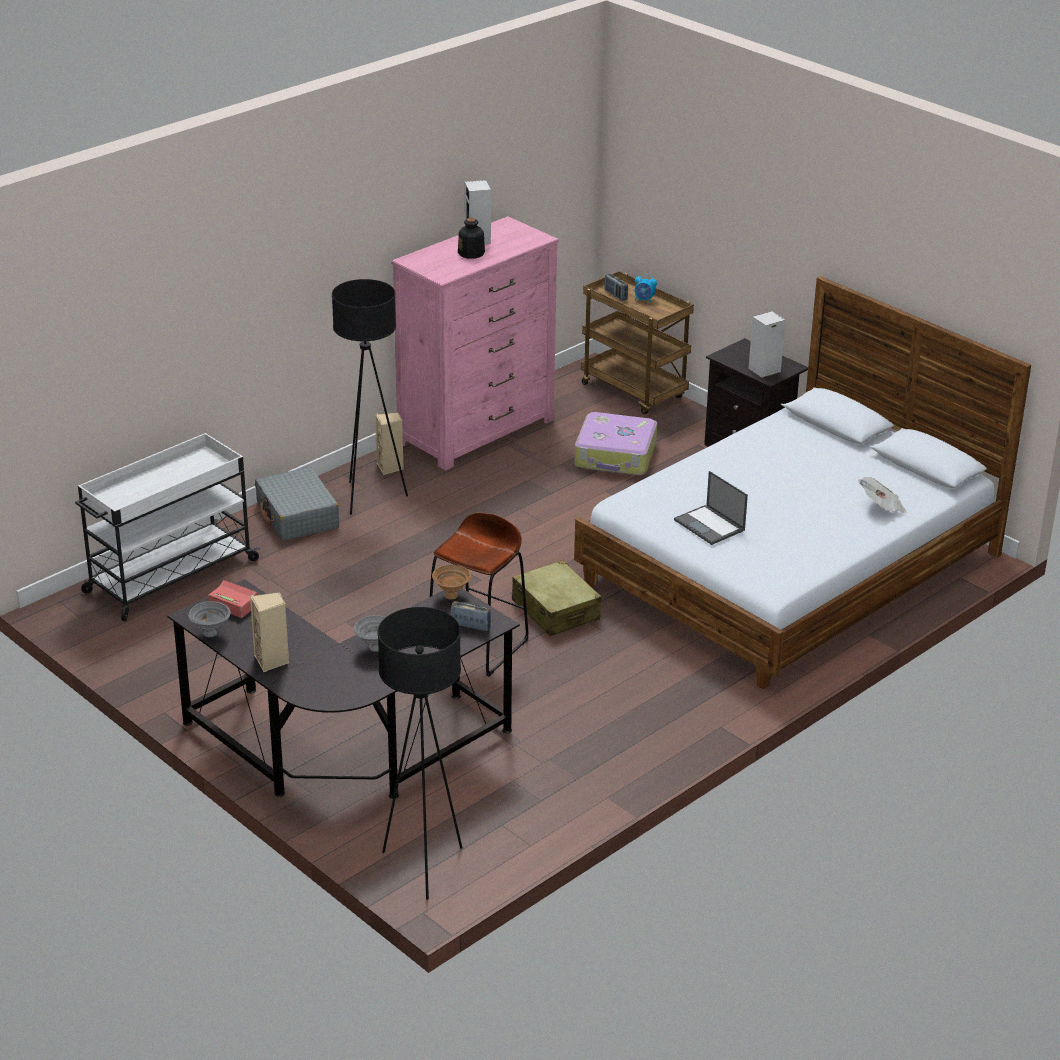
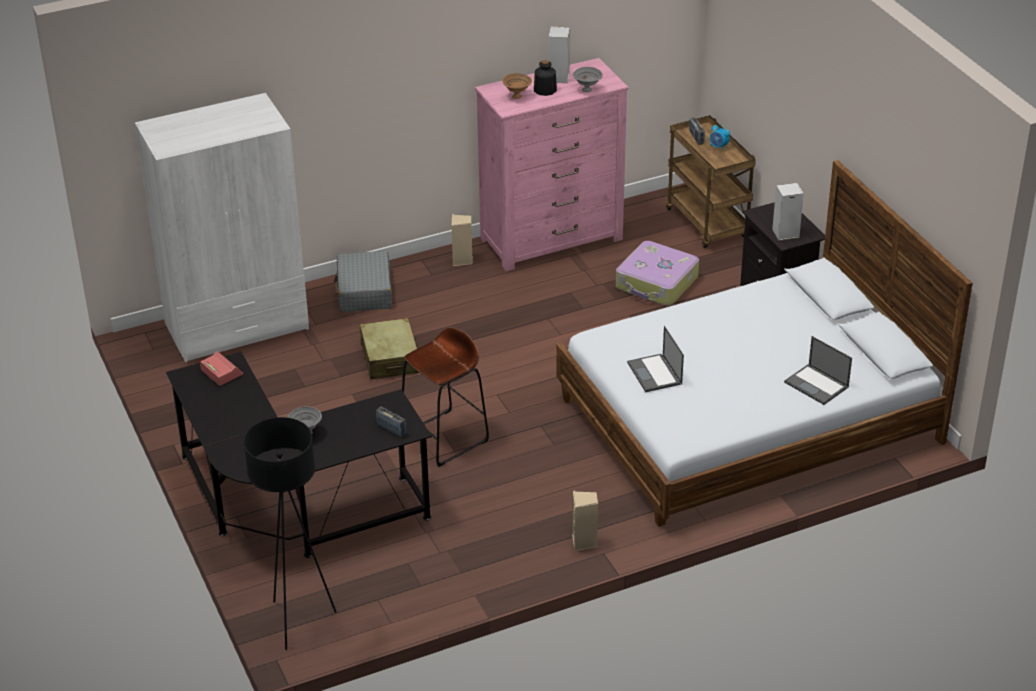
camera: 20 degrees right, 5 degrees up
white cart [75,433,260,621] -> white wardrobe [135,93,309,363]
grey bowl [188,601,231,637] -> grey bowl moved to [573,67,603,92]
beige speaker [250,592,289,672] -> beige speaker moved to [572,490,598,551]
black floor lamp [332,279,408,515] -> none
brown bowl [432,565,471,600] -> brown bowl moved to [502,73,532,99]
beige suitcase [512,560,602,636] -> beige suitcase moved to [360,318,419,379]
newspaper [858,477,908,513] -> laptop [784,336,852,405]

